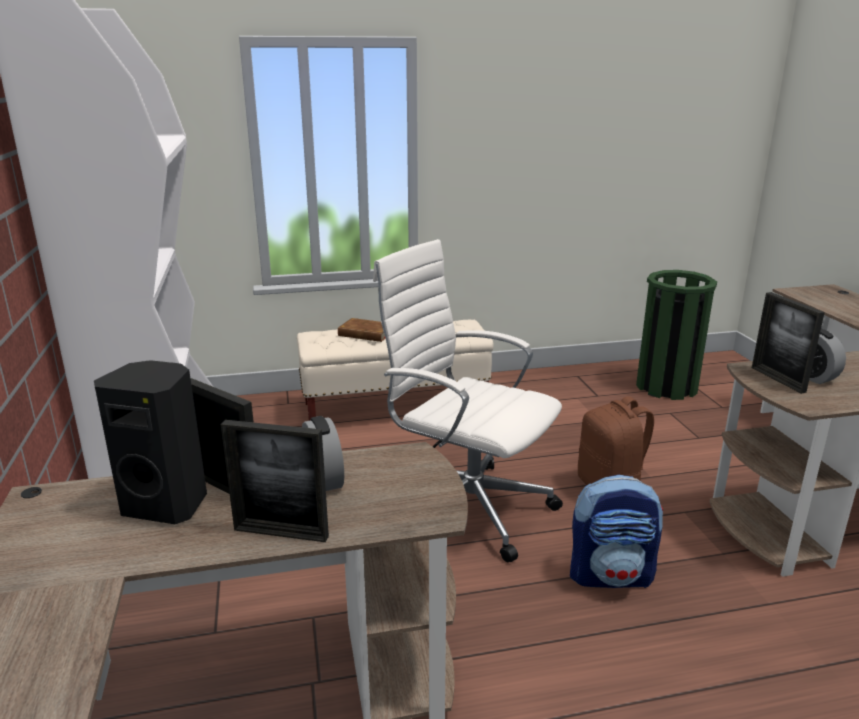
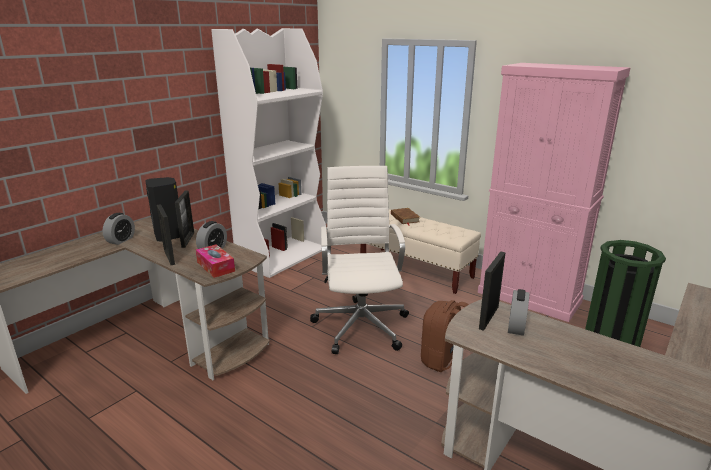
camera: 50 degrees right, 0 degrees up
backpack [570,475,664,588] -> none
none -> alarm clock [102,213,135,245]
none -> tissue box [196,244,235,278]
none -> pink cabinet [478,63,631,322]

